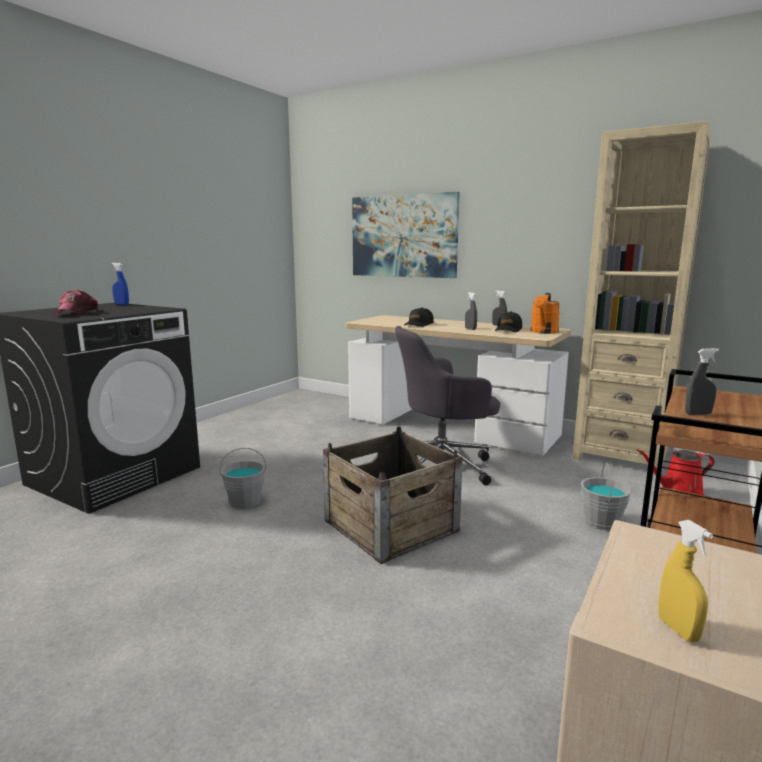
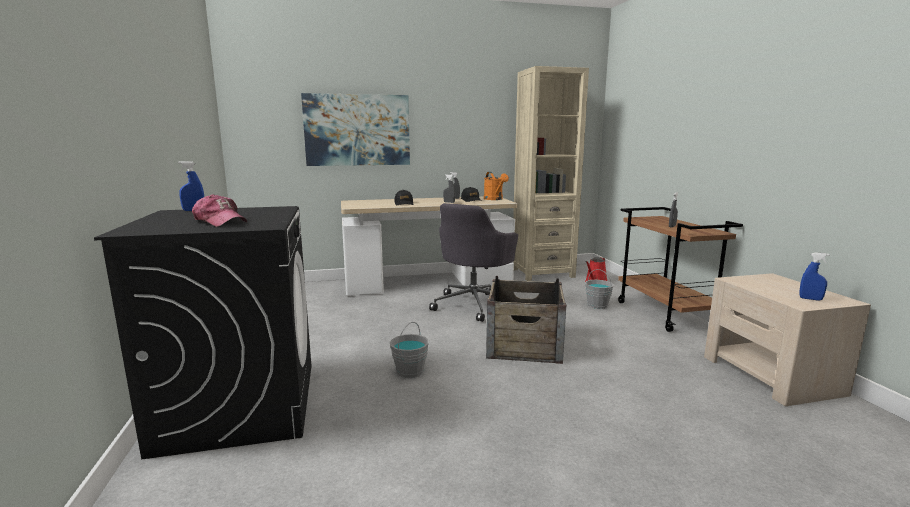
camera: 45 degrees left, 0 degrees up
yellow spray bottle [658,520,713,642] -> blue spray bottle [799,252,830,300]

